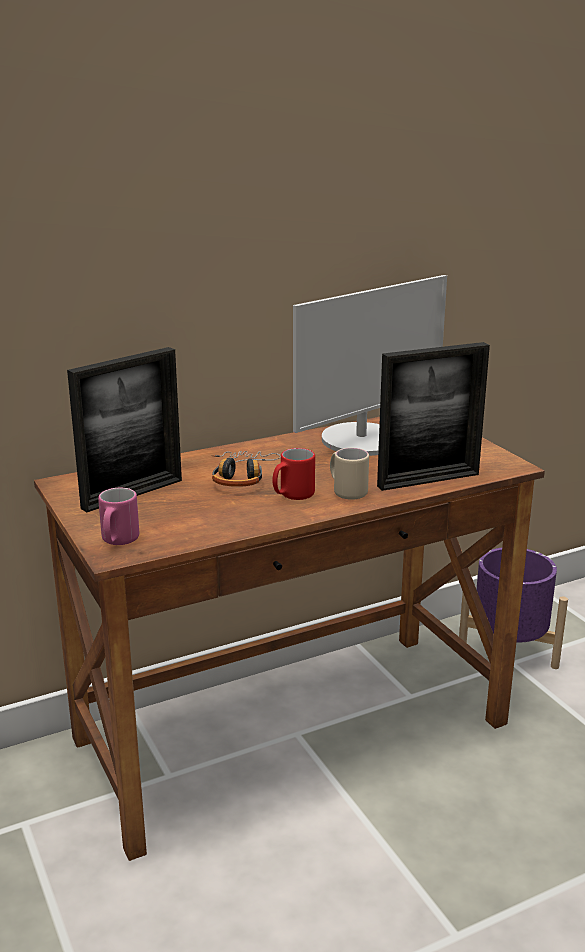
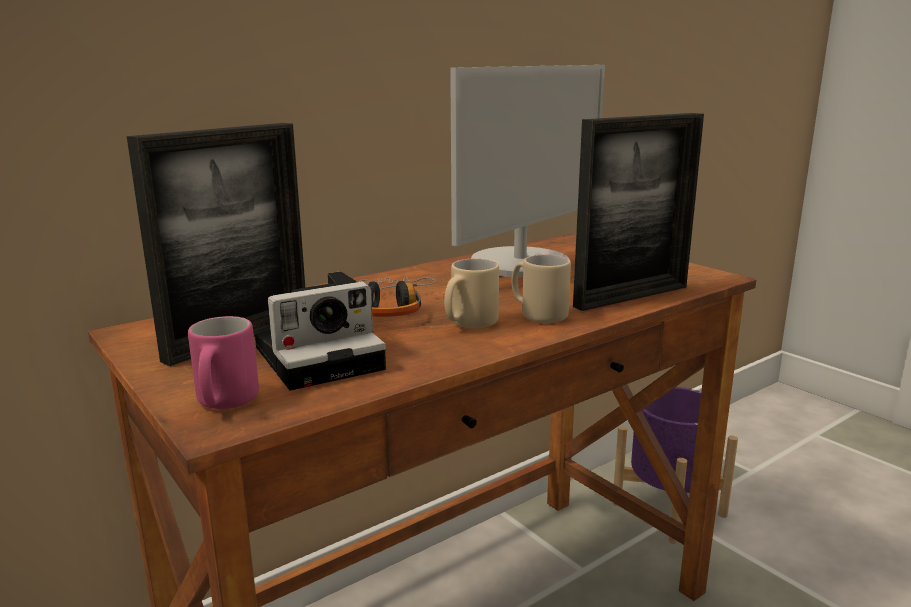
camera: 10 degrees left, 5 degrees down
red mug [272,448,315,500] -> beige mug [444,258,499,328]
none -> camera [255,272,386,391]

